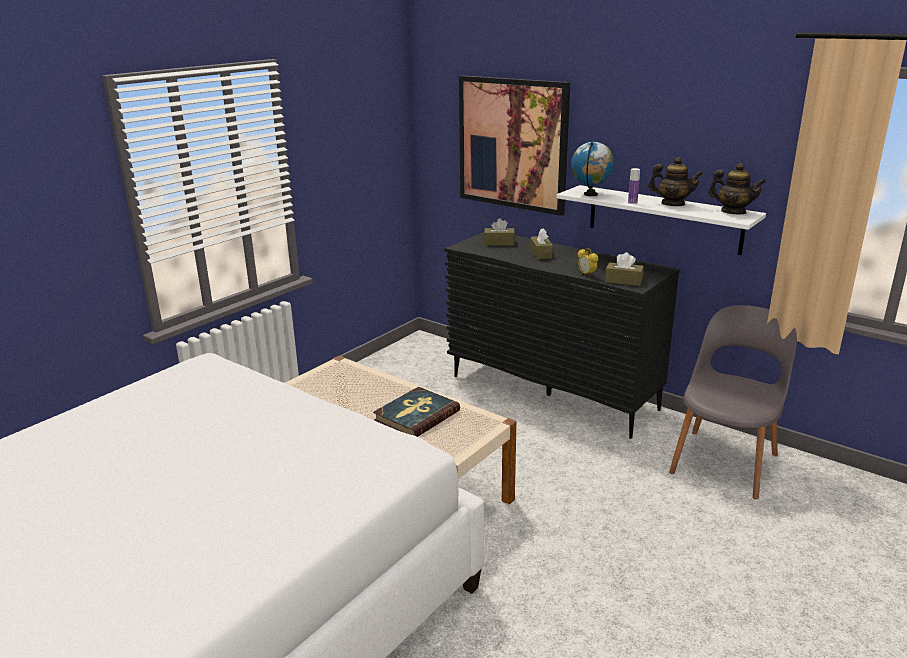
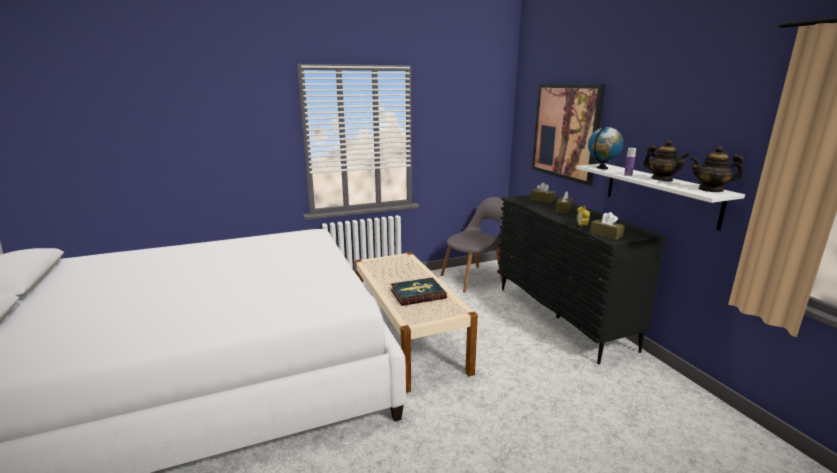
camera: 30 degrees right, 5 degrees down
grey chair [669,305,797,499] -> grey chair moved to [440,197,504,292]
teapot [708,163,766,214] -> teapot turned 135 degrees clockwise [690,146,743,192]

